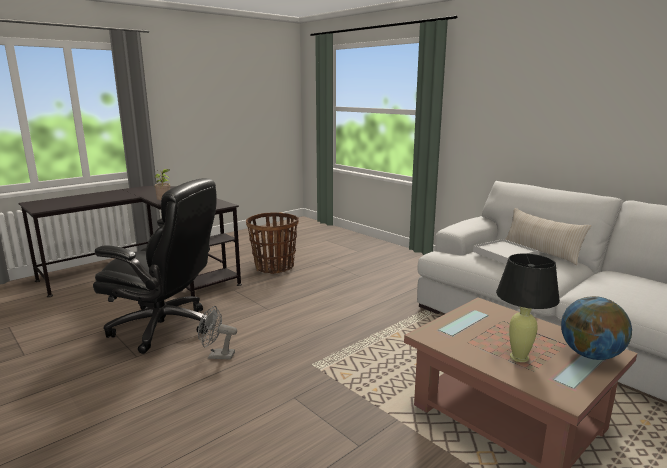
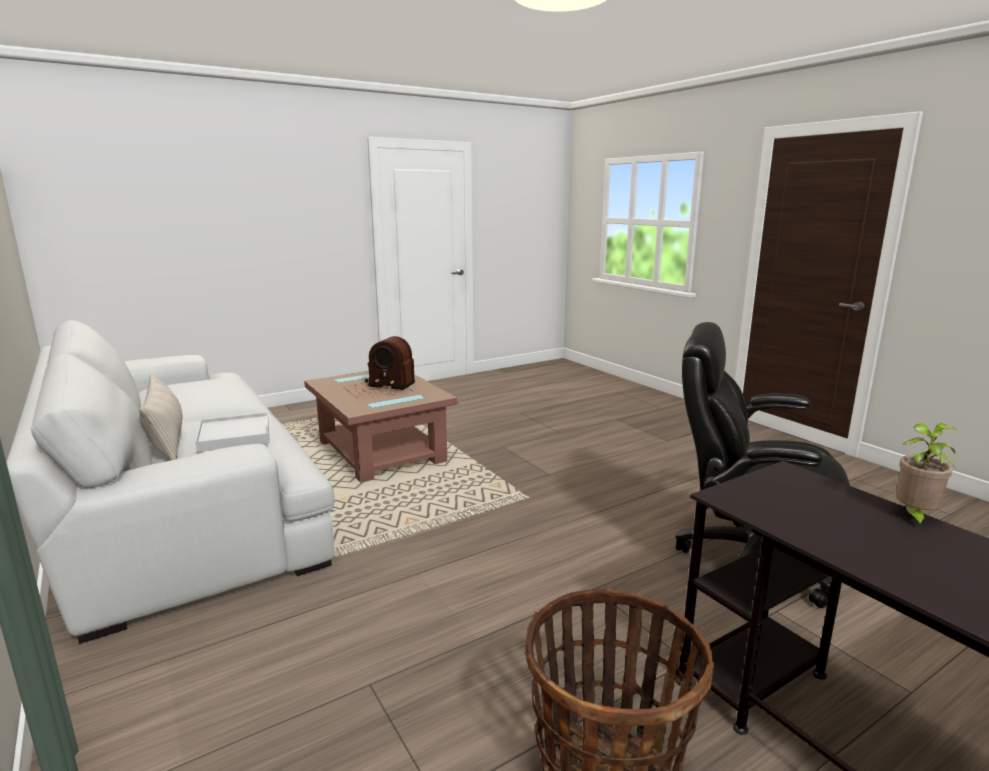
camera: 170 degrees left, 0 degrees up
grey fan [198,306,237,360] -> none
black table lamp [496,253,560,362] -> radio [365,336,415,390]
globe [561,296,632,360] -> none

